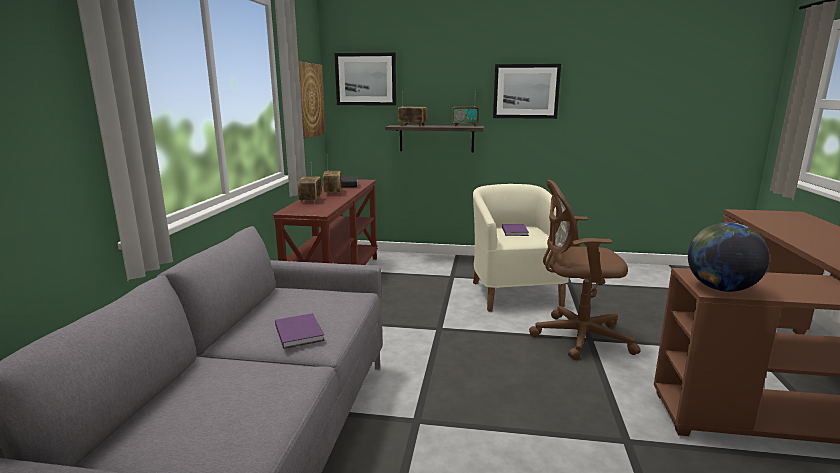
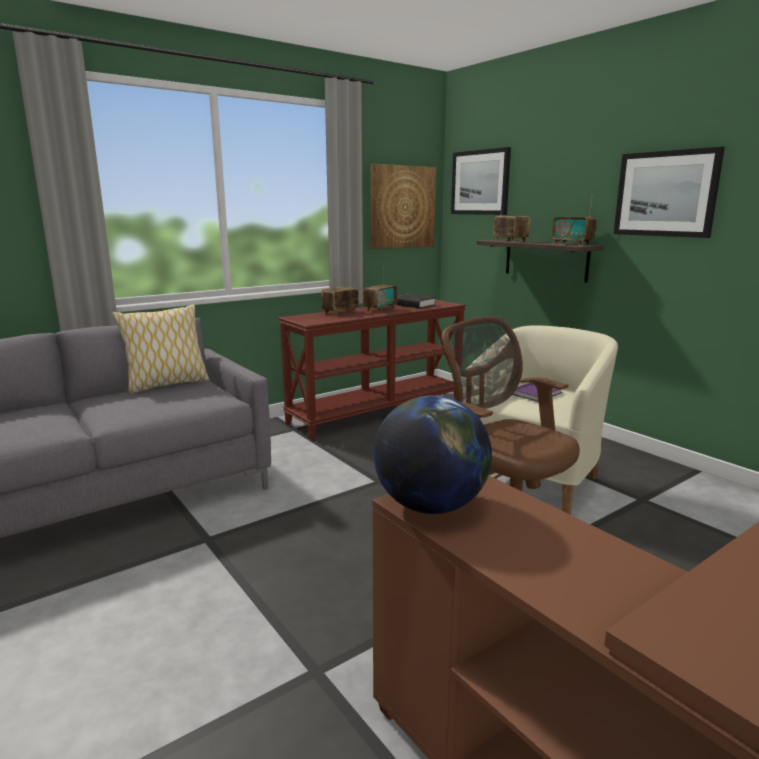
camera: 45 degrees right, 0 degrees up
purple book [275,313,325,349] -> none
none -> pillow [112,304,210,394]

